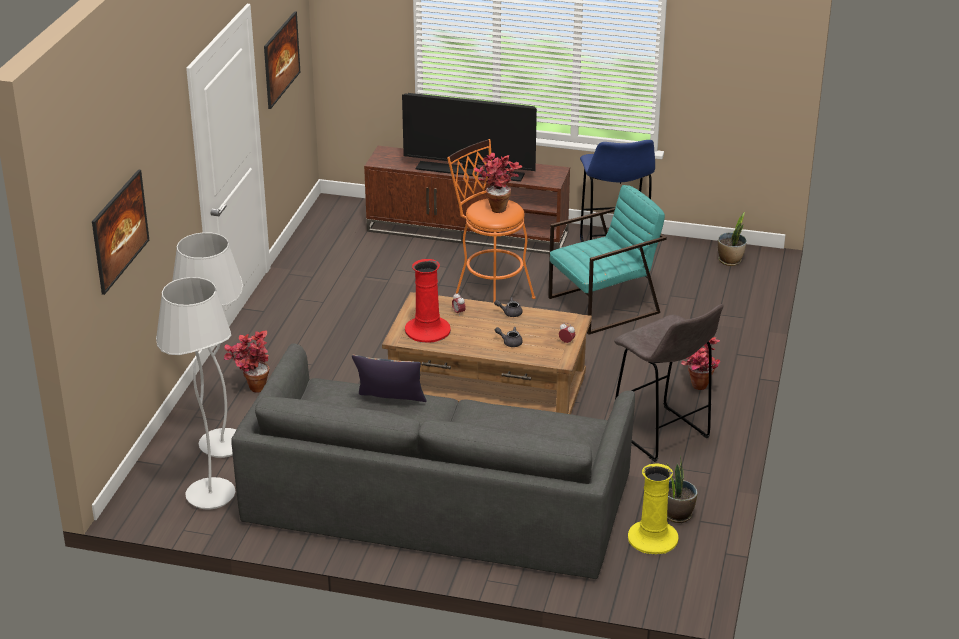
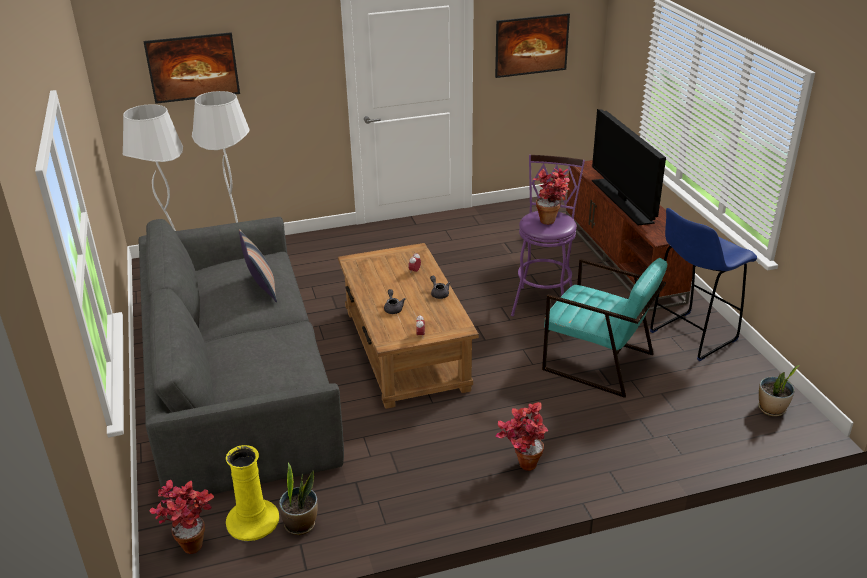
camera: 60 degrees right, 0 degrees up
potted plant [224,330,270,392] -> potted plant moved to [149,480,214,554]
red vase [405,259,451,343] -> none
orange stool [447,139,535,303] -> purple stool [511,155,585,316]
grey stool [614,304,723,462] -> none

